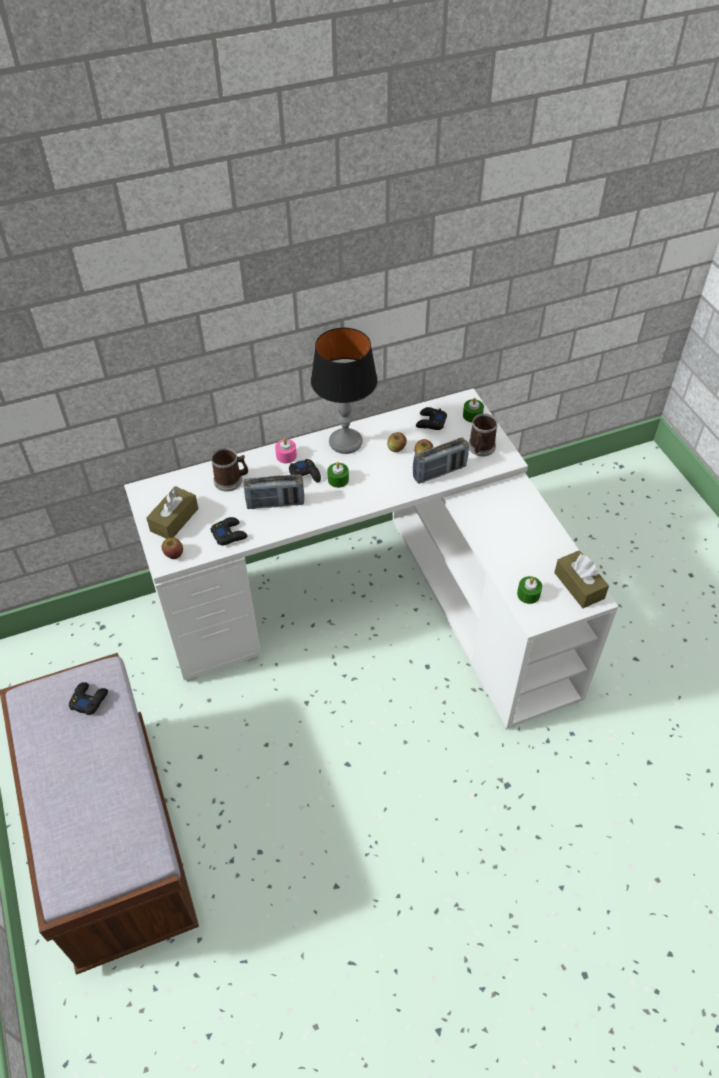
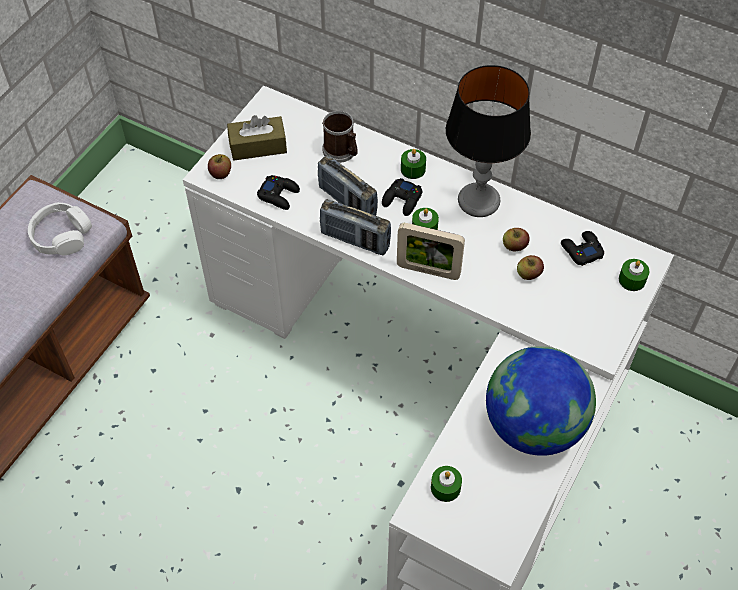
camera: 50 degrees right, 5 degrees up
black game controller [69,682,108,716] -> white headphones [28,202,92,255]
pink candle [275,438,297,463] -> green candle [401,149,426,179]
radio [413,438,469,484] -> radio moved to [320,199,391,255]
mug [468,413,498,456] -> none
brown tissue box [554,550,609,608] -> none
none -> picture frame [397,223,465,280]
none -> globe [486,346,596,456]

